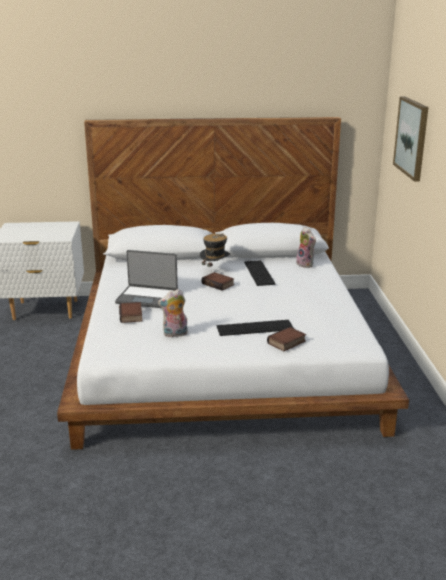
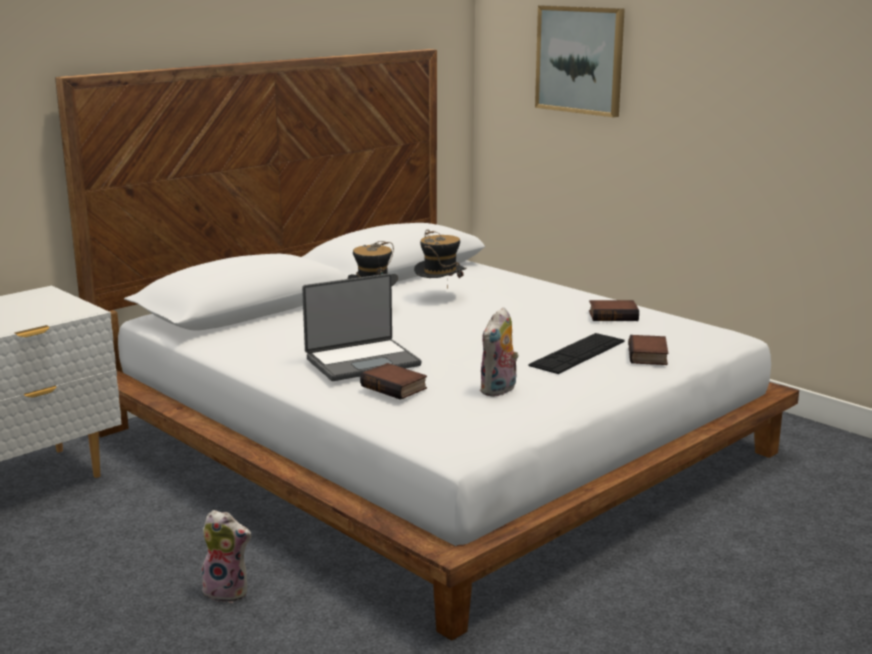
camera: 40 degrees left, 5 degrees down
book [202,272,234,291] -> book moved to [589,300,639,321]
keyboard [244,260,276,286] -> hat [414,230,467,289]
plush toy [296,227,316,268] -> plush toy moved to [202,510,251,603]

